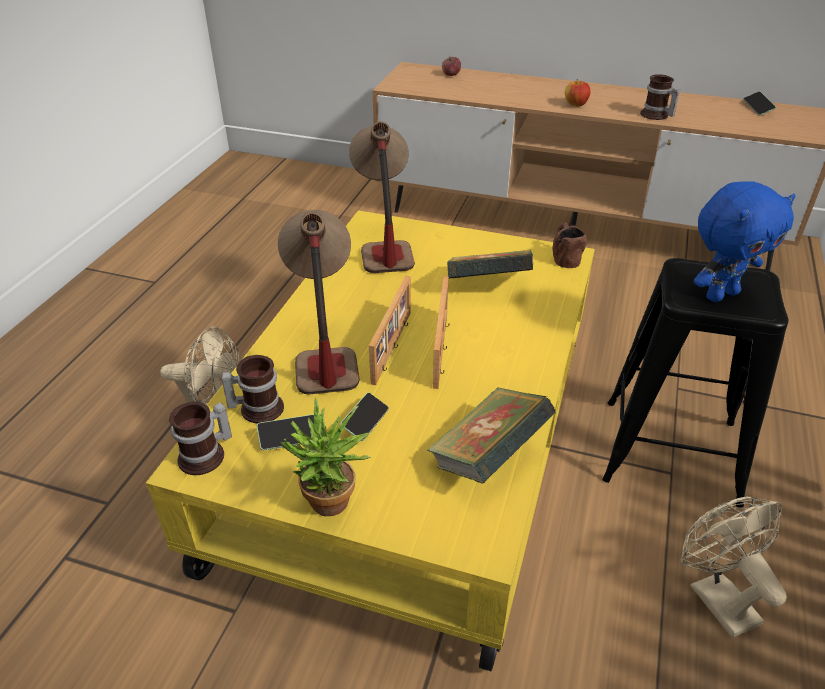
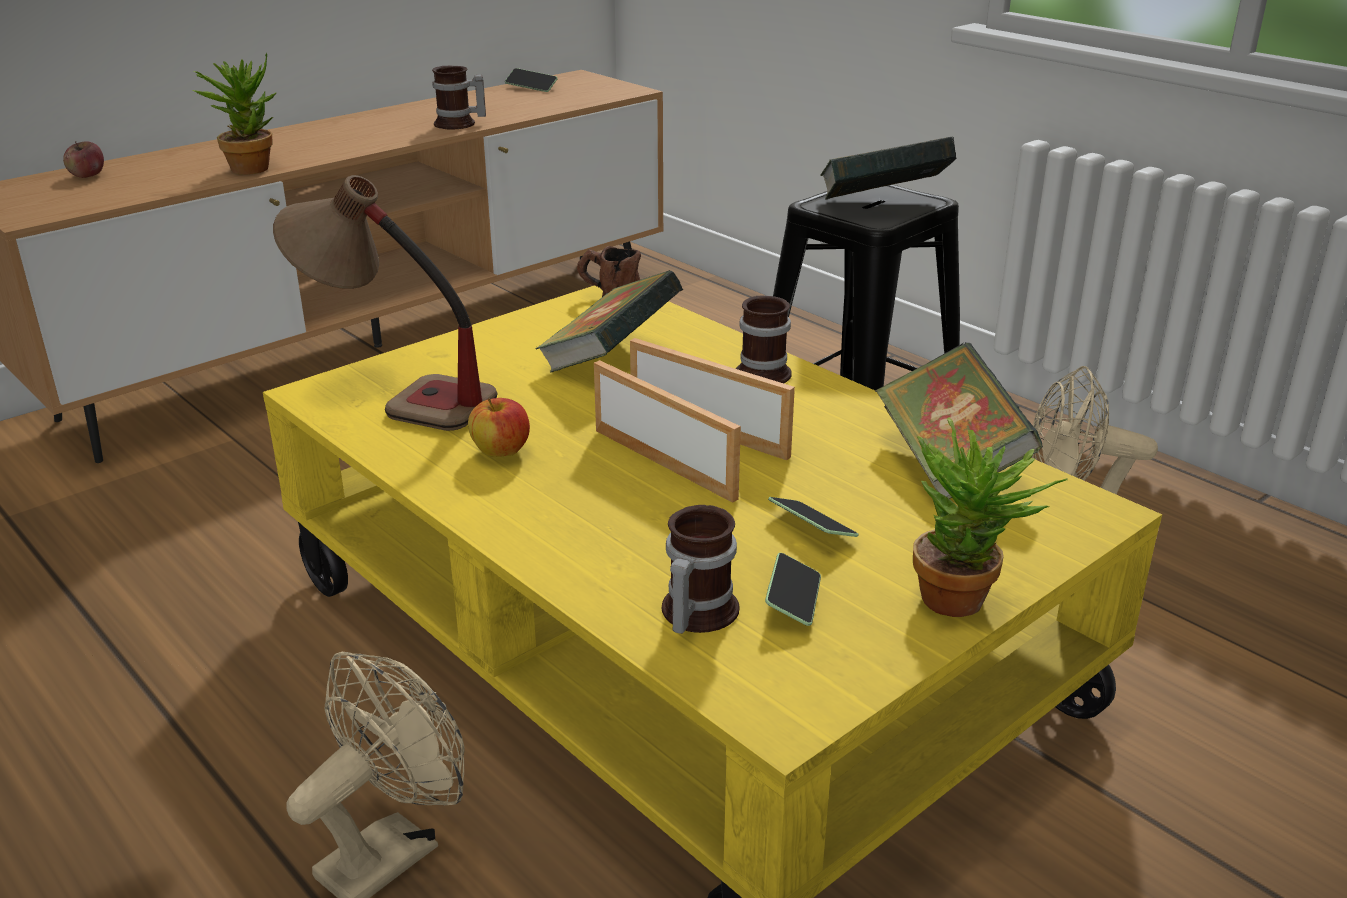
camera: 60 degrees left, 10 degrees down
mug [169,402,232,475] -> mug moved to [736,296,792,383]
table lamp [278,210,359,395] -> none
apple [565,79,591,107] -> apple moved to [468,398,530,457]
blue plush toy [694,181,796,302] -> book [820,137,957,200]
none -> potted plant [192,53,276,175]

